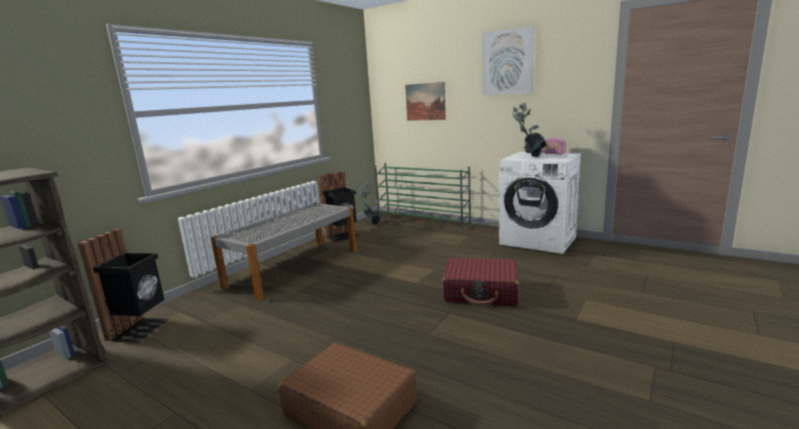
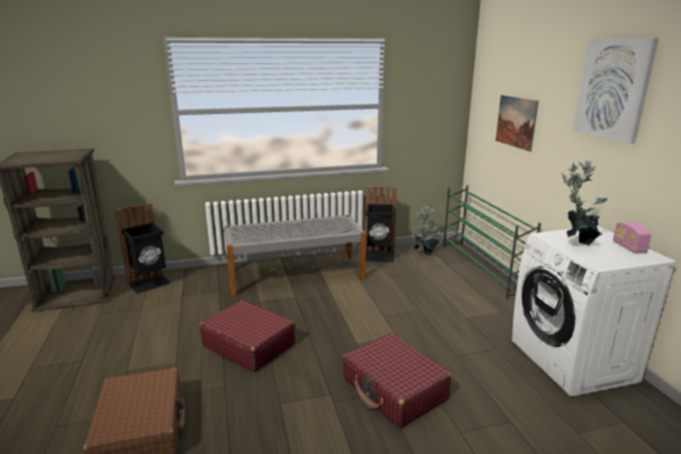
camera: 40 degrees right, 5 degrees up
none -> red suitcase [200,300,295,372]

